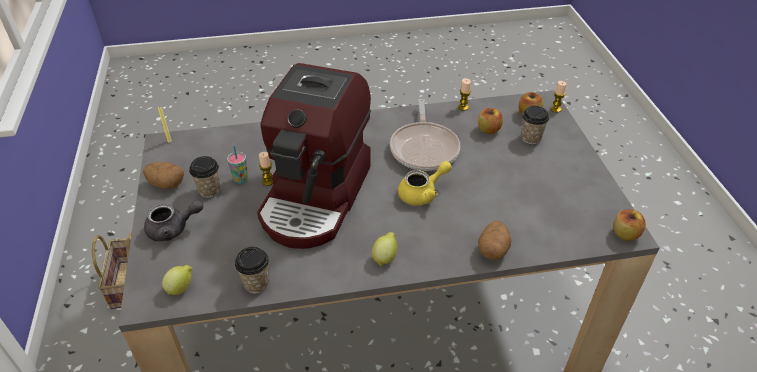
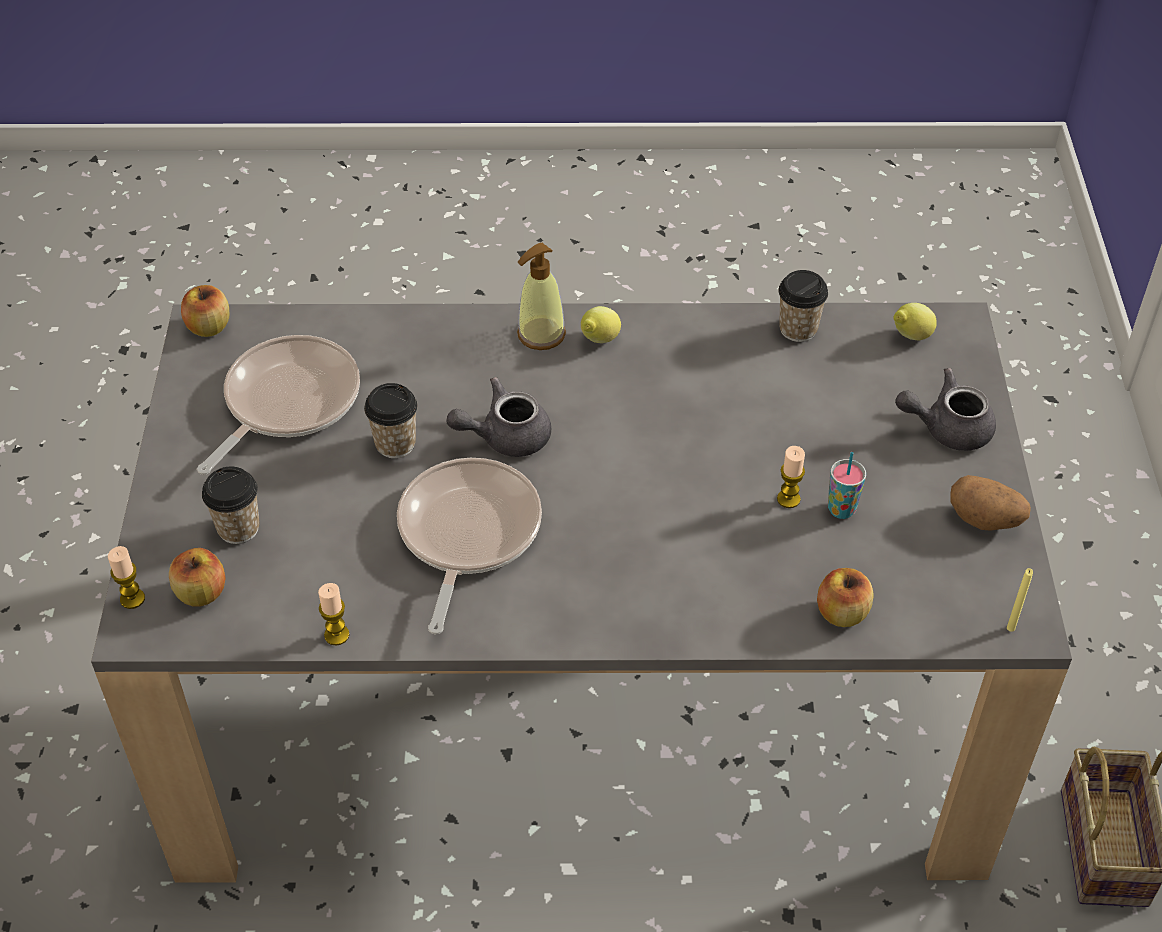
camera: 170 degrees left, 5 degrees up
cup [189,156,221,198] -> cup moved to [364,383,417,458]
coffee machine [257,63,371,249] -> none
yellow teapot [398,161,452,206] -> grey teapot [446,377,551,457]
apple [478,108,503,134] -> apple moved to [817,568,874,627]
potato [478,221,511,260] -> none
none -> frying pan [197,335,360,475]
none -> soap dispenser [517,243,566,350]

